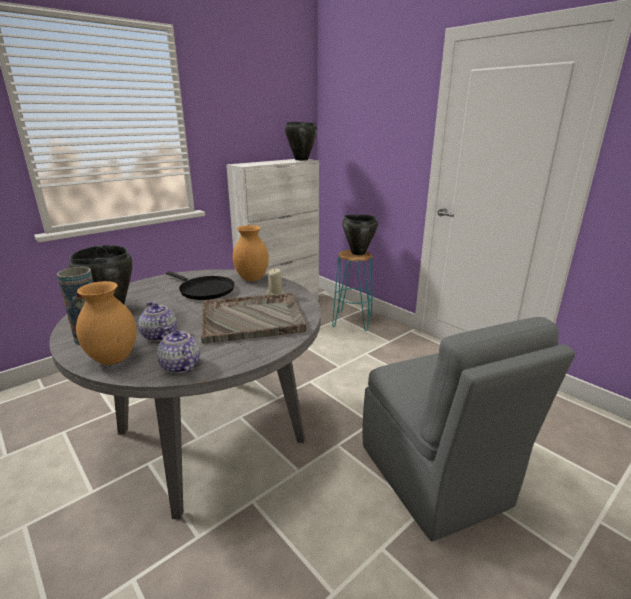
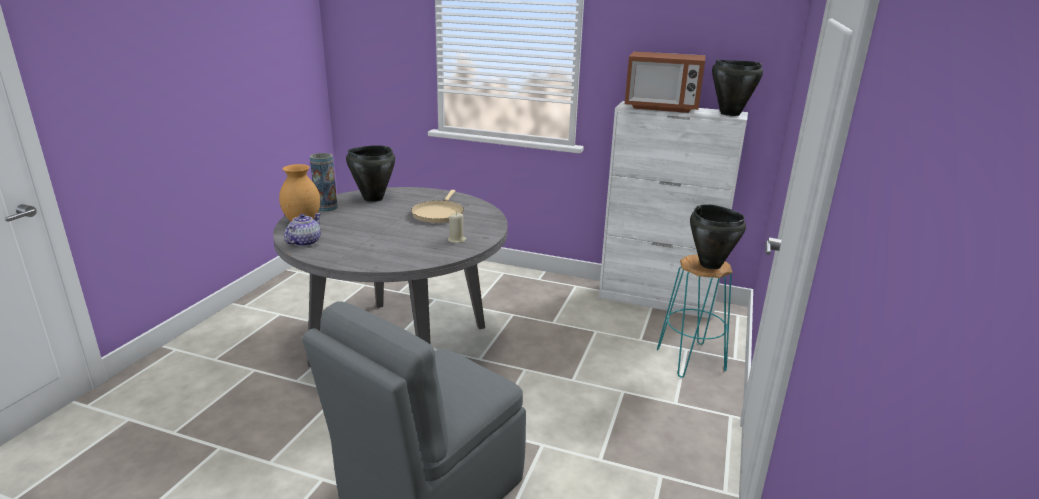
camera: 60 degrees right, 0 degrees up
teapot [138,302,177,341] -> none
black frying pan [166,271,235,300] -> beige frying pan [411,190,464,223]
grey tray [201,293,307,344] -> none
brown vase [233,225,269,281] -> none
none -> microwave [625,51,706,113]

